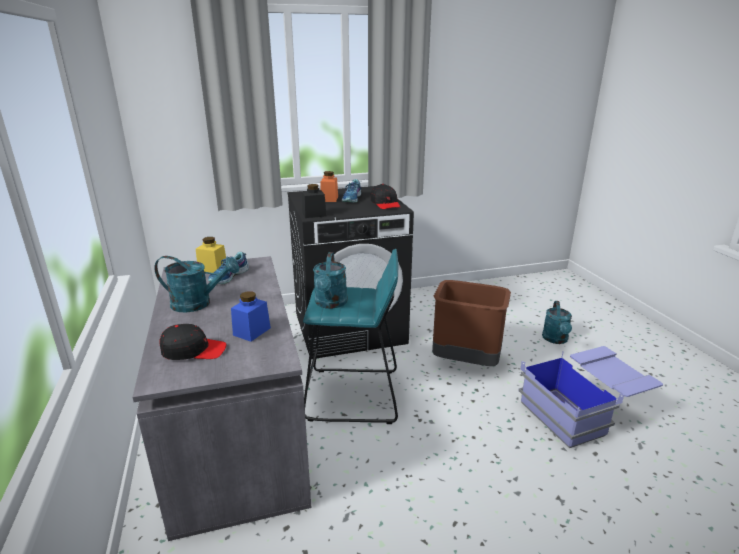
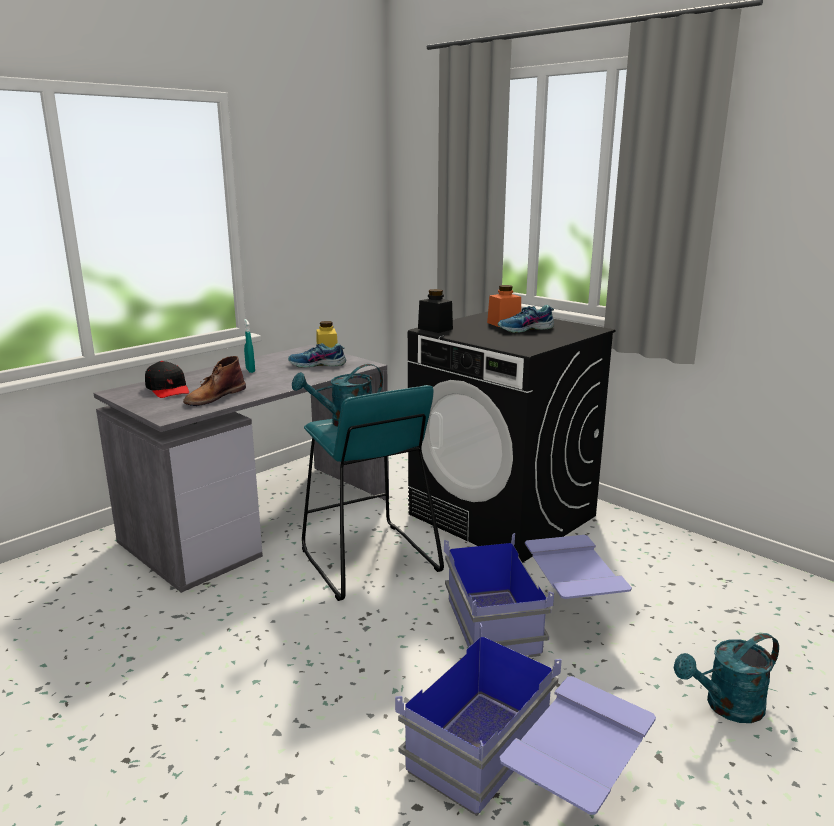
camera: 60 degrees right, 5 degrees down
turquoise watering can [155,256,239,313] -> turquoise spray bottle [244,319,255,373]
blue jar [231,291,271,342] -> brown boot [183,356,246,406]
black cap [370,184,400,209] -> none
brown trash can [432,280,511,366] -> blue storage box [444,533,632,657]

